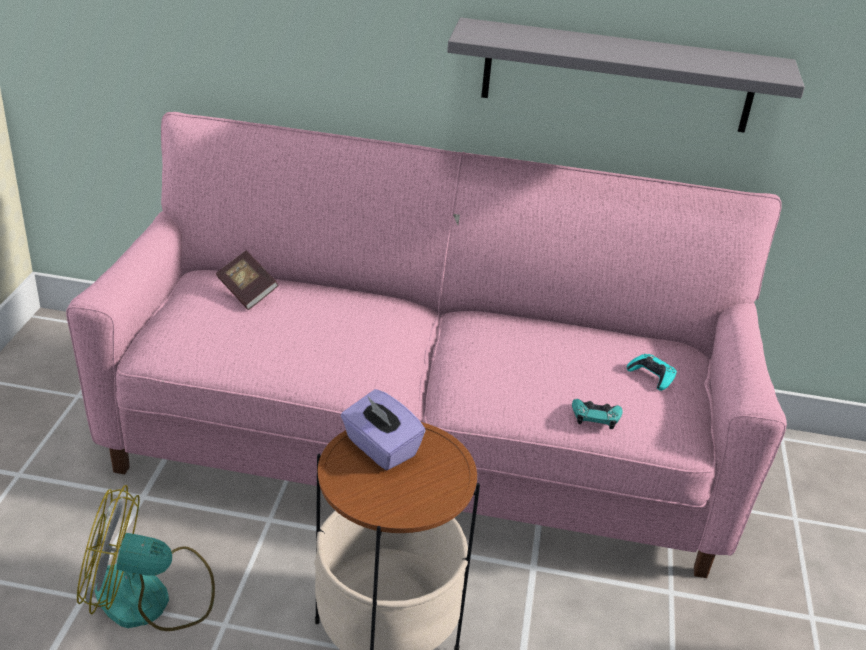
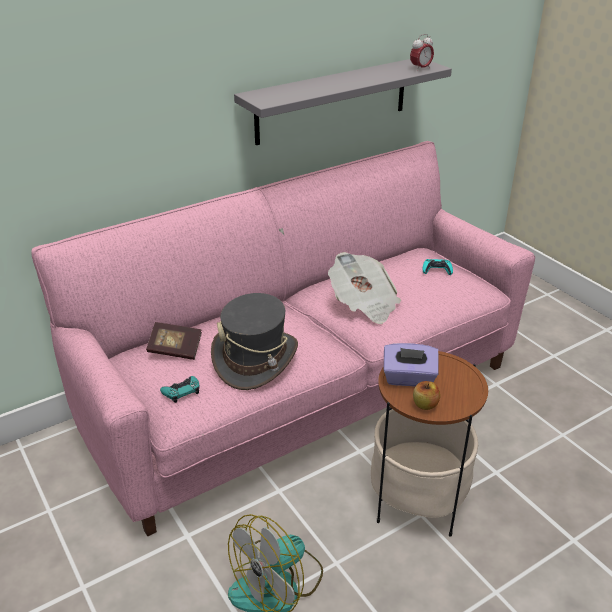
camera: 40 degrees left, 0 degrees up
turquoise game controller [572,399,623,429] -> turquoise game controller moved to [160,376,199,403]
none -> grey hat [211,293,298,390]
none -> newspaper [328,252,401,324]
none -> alarm clock [410,34,434,71]
none -> apple [413,381,440,410]

